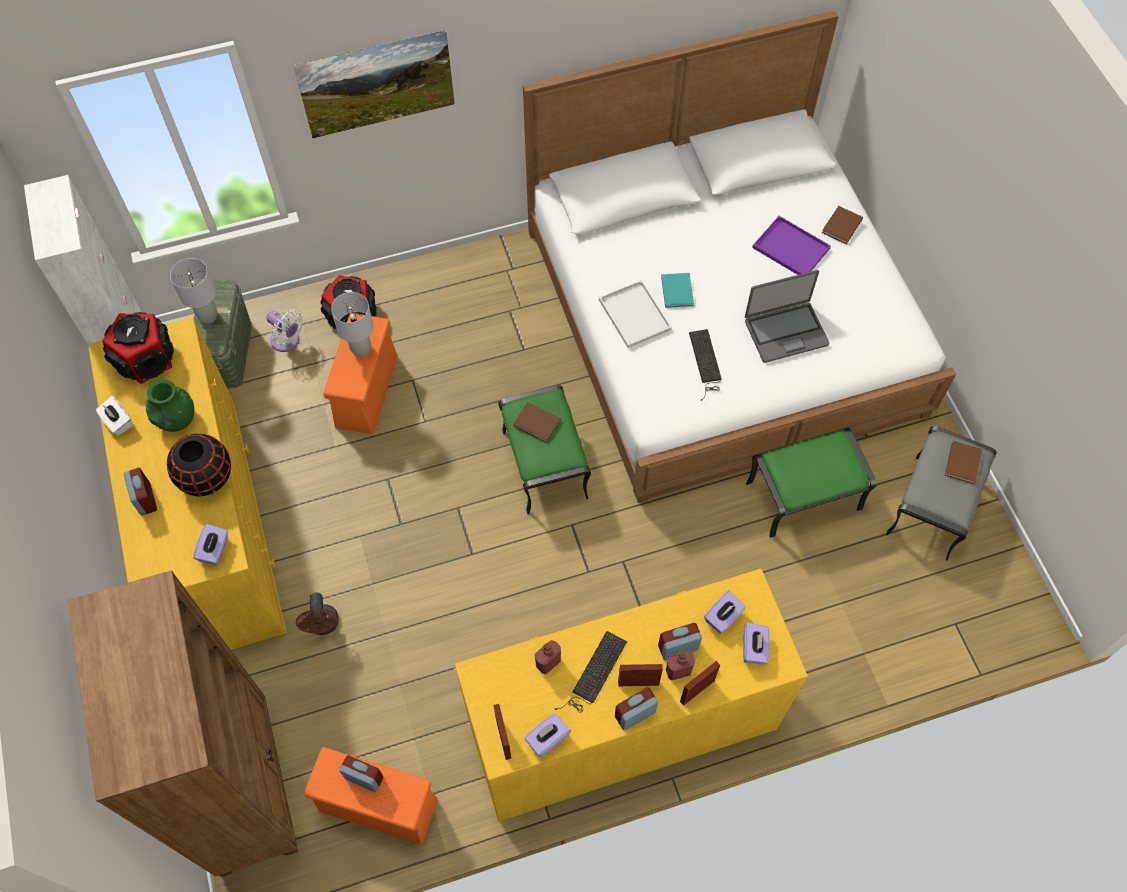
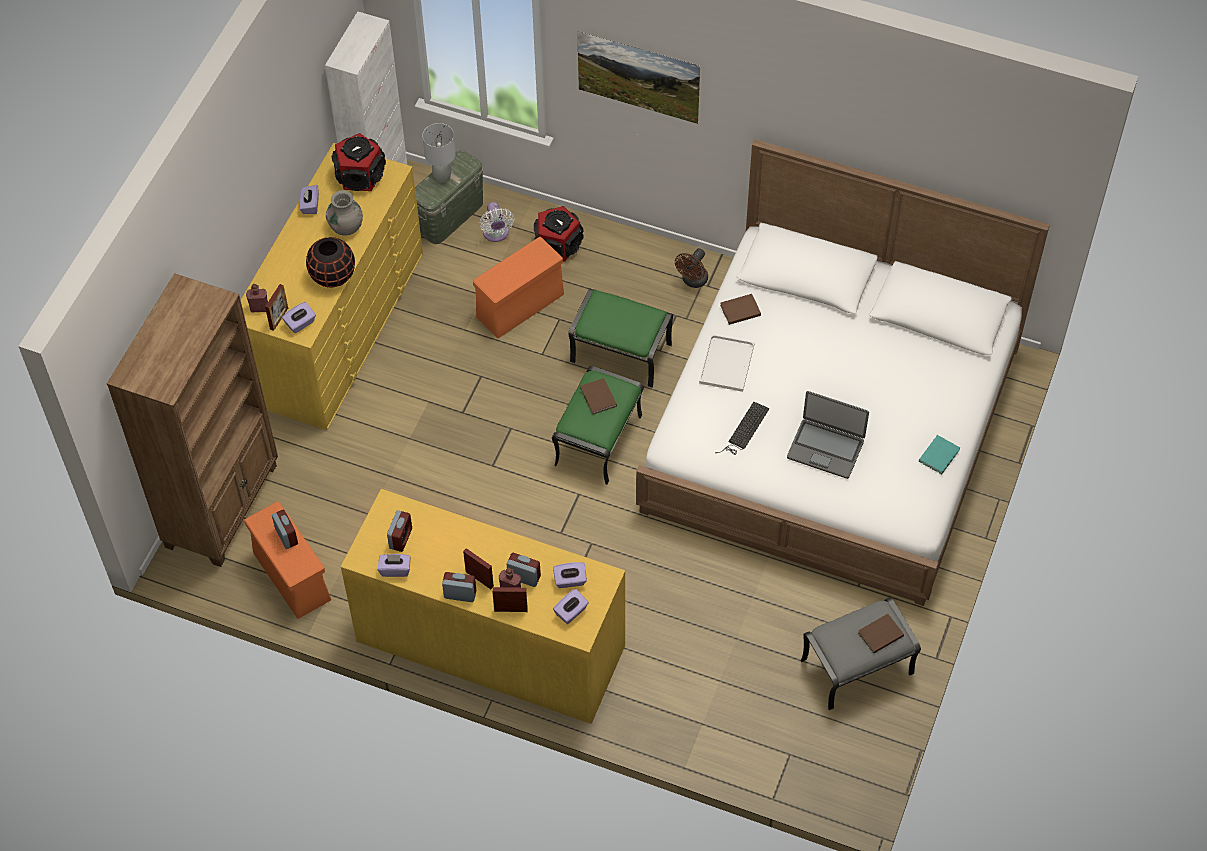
camera: 40 degrees right, 5 degrees down
white tissue box [96,396,133,435] -> purple tissue box [299,185,319,214]
alarm clock [124,468,157,516] -> alarm clock moved to [387,510,412,552]
green vase [146,379,194,432] -> grey vase [326,190,363,236]
brown fan [296,592,339,635] -> brown fan moved to [675,248,708,288]
grey table lamp [331,292,373,357] -> none
picture frame [493,704,511,760] -> picture frame moved to [265,284,288,331]
red bottle [535,640,561,674] -> red bottle moved to [246,284,268,312]
keyboard [554,631,627,713] -> none
turquoise book [661,273,694,308] -> turquoise book moved to [919,435,960,474]
green ottoman [746,428,877,538] -> green ottoman moved to [568,289,673,388]
purple tray [752,216,831,275] -> none
brown book [822,206,863,244] -> brown book moved to [720,294,761,325]

